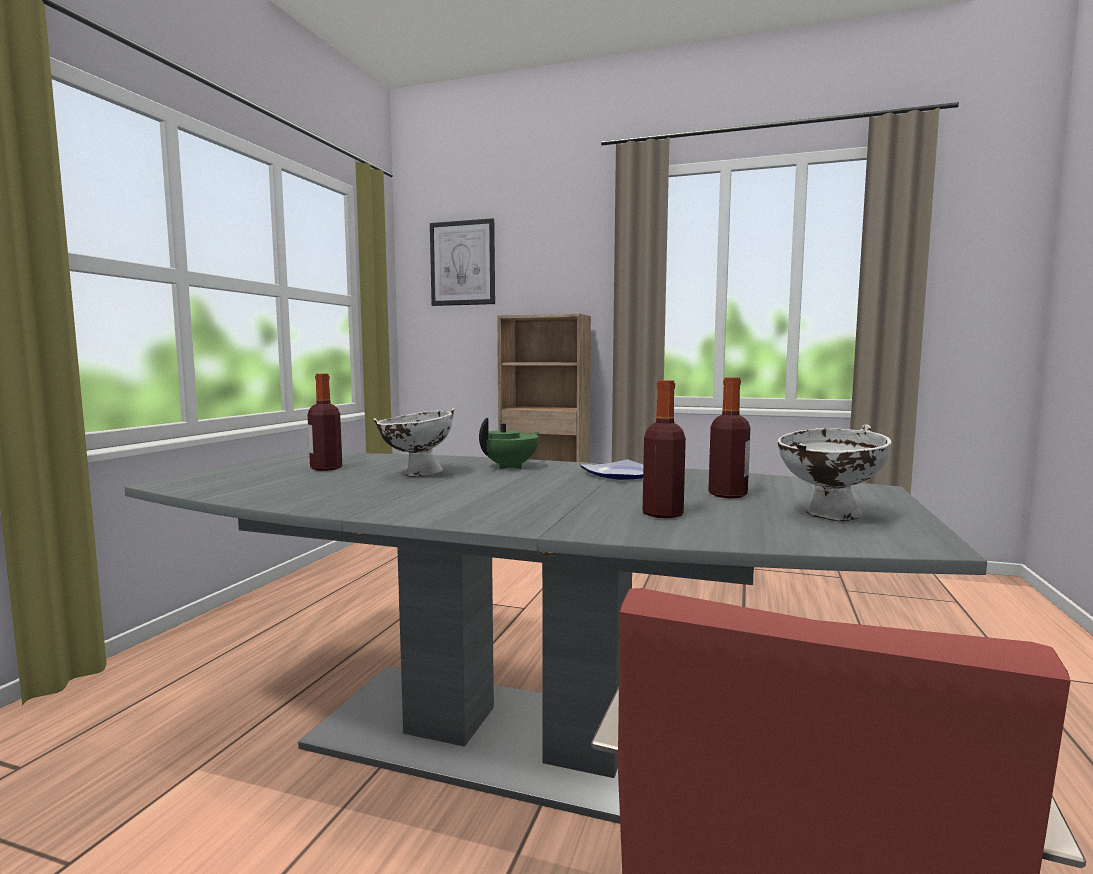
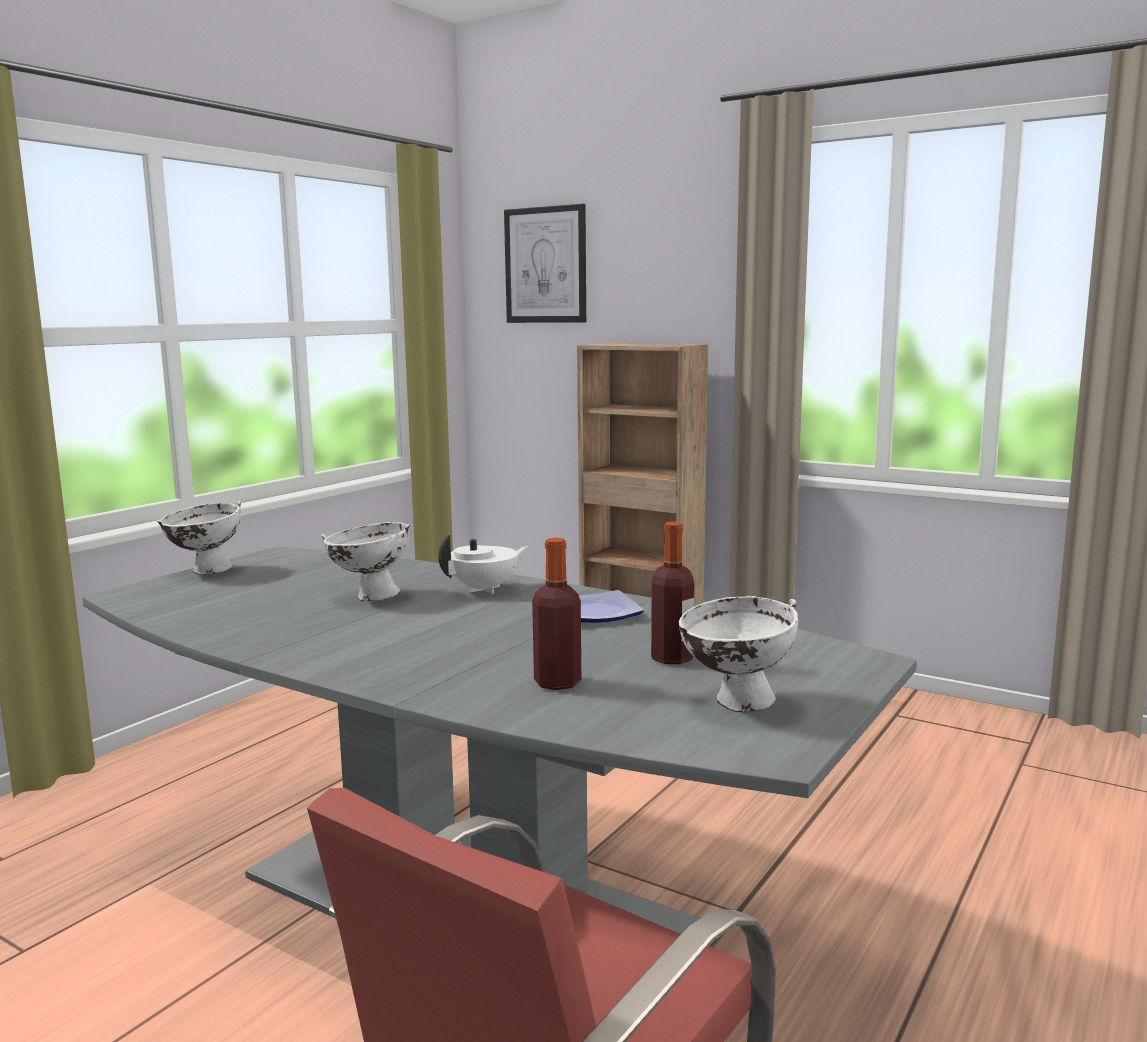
camera: 15 degrees right, 5 degrees up
bottle [308,374,342,471] -> none
green teapot [479,418,539,469] -> white teapot [439,535,529,594]
none -> white bowl [157,501,241,575]

